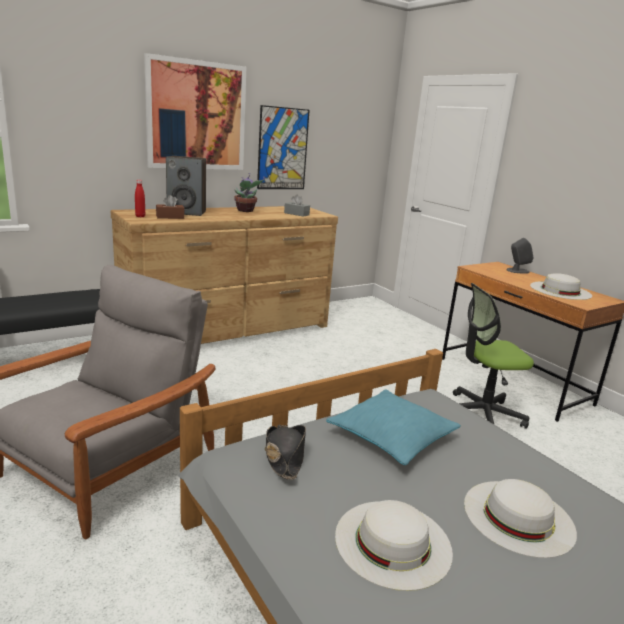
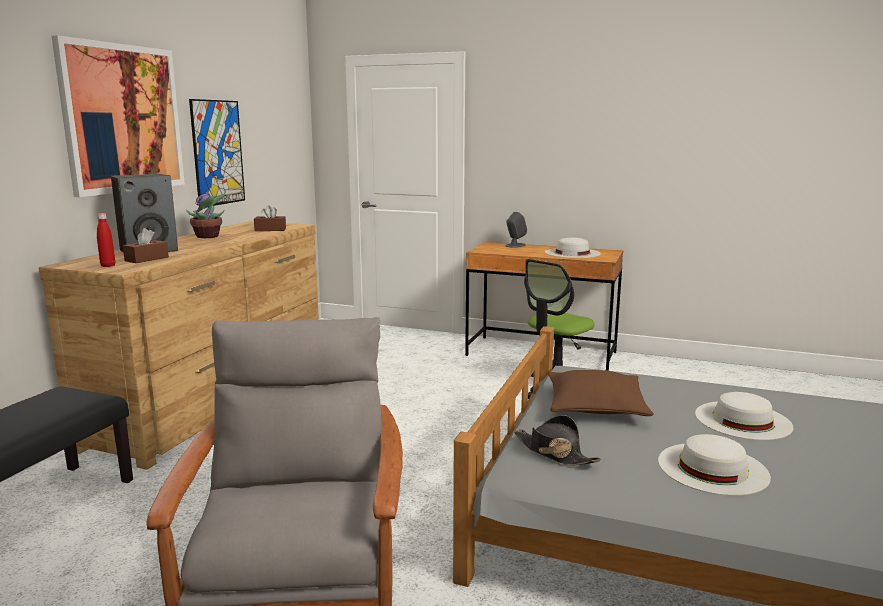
camera: 35 degrees left, 5 degrees down
grey tissue box [284,194,310,217] -> brown tissue box [254,205,286,231]
turquoise pillow [326,390,461,465] -> brown pillow [548,370,654,416]

